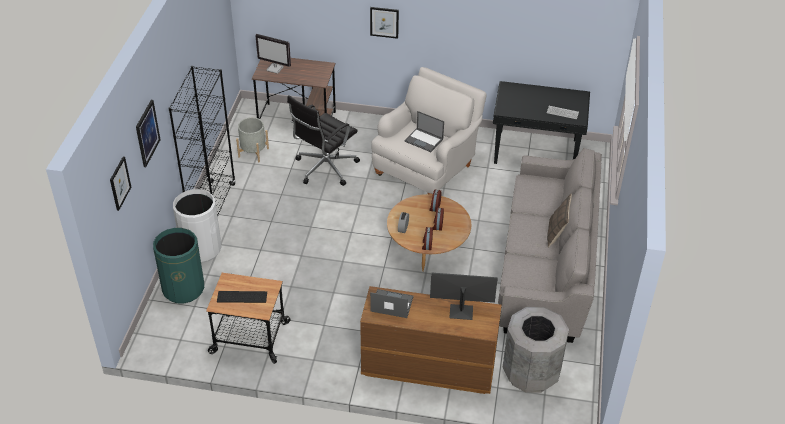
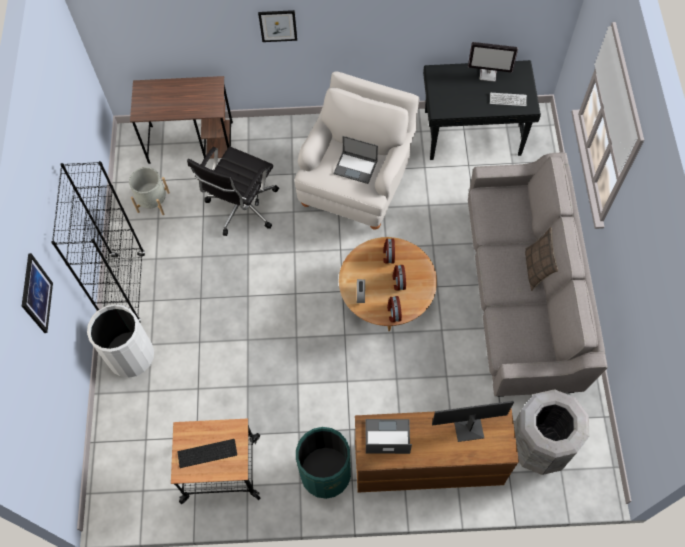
camera: 10 degrees left, 20 degrees up
picture [110,156,131,211] -> none
green trash can [153,228,204,303] -> green trash can moved to [296,427,351,499]
monitor [255,34,291,73] -> monitor moved to [468,42,518,82]

